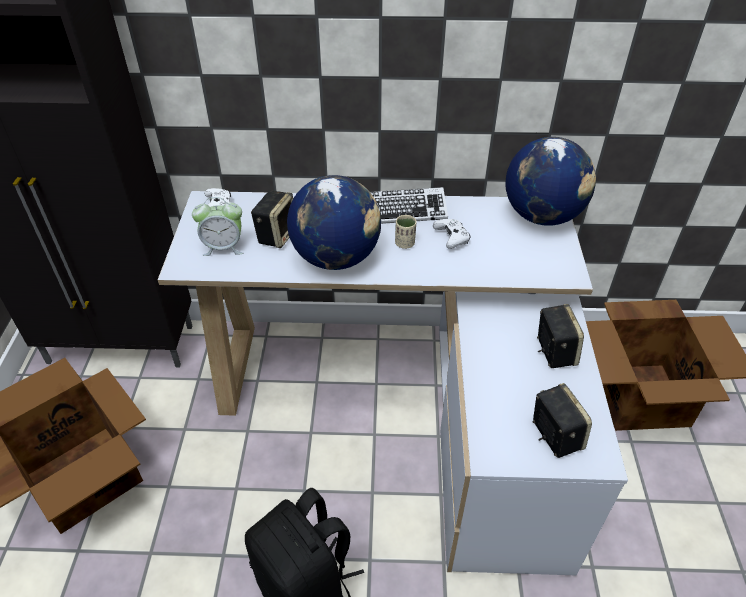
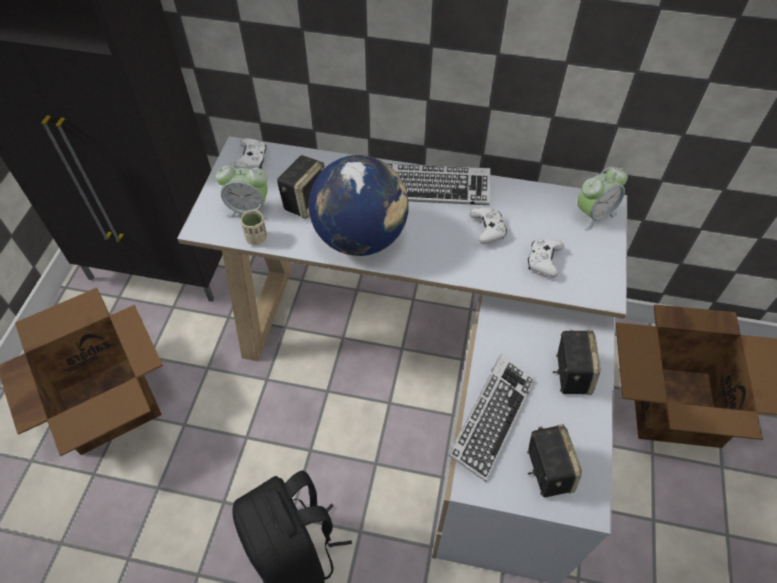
camera: 10 degrees right, 10 degrees up
beige cup [395,215,416,249] -> beige cup moved to [241,210,267,246]
globe [506,137,596,226] -> alarm clock [577,166,628,231]
none -> keyboard [448,354,535,482]
none -> white game controller [528,239,564,277]

